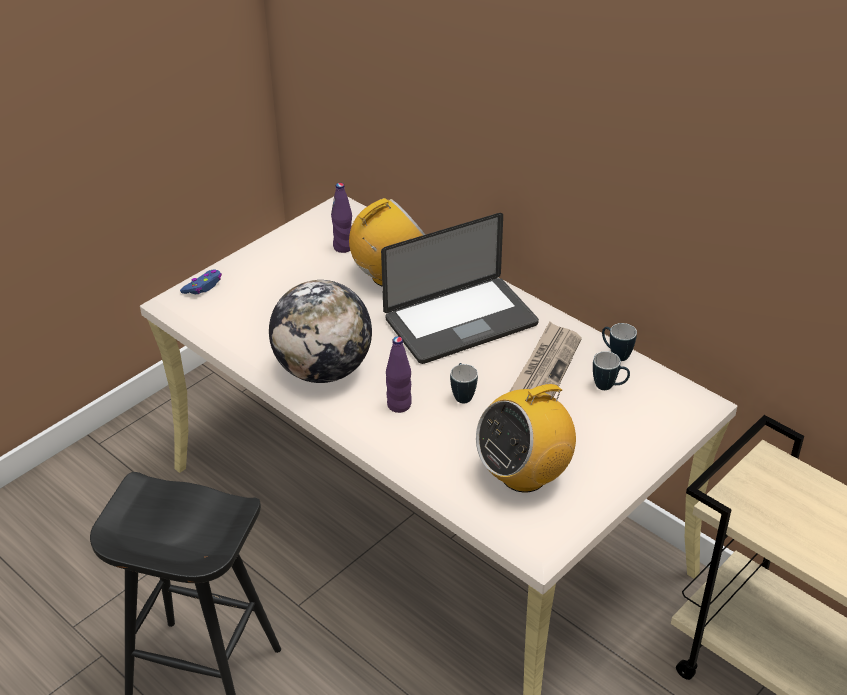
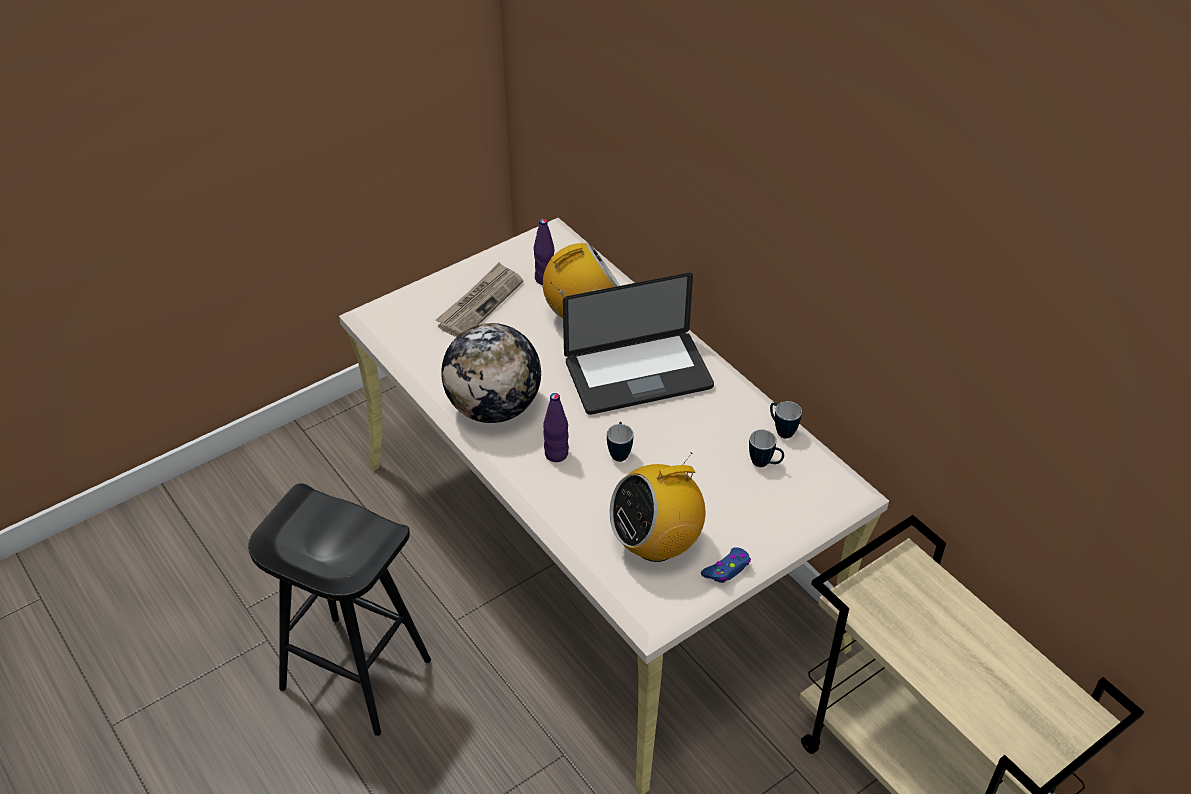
camera: 10 degrees right, 5 degrees up
blue game controller [180,270,222,294] -> blue game controller moved to [701,547,751,583]
newspaper [509,322,582,397] -> newspaper moved to [436,262,523,337]

